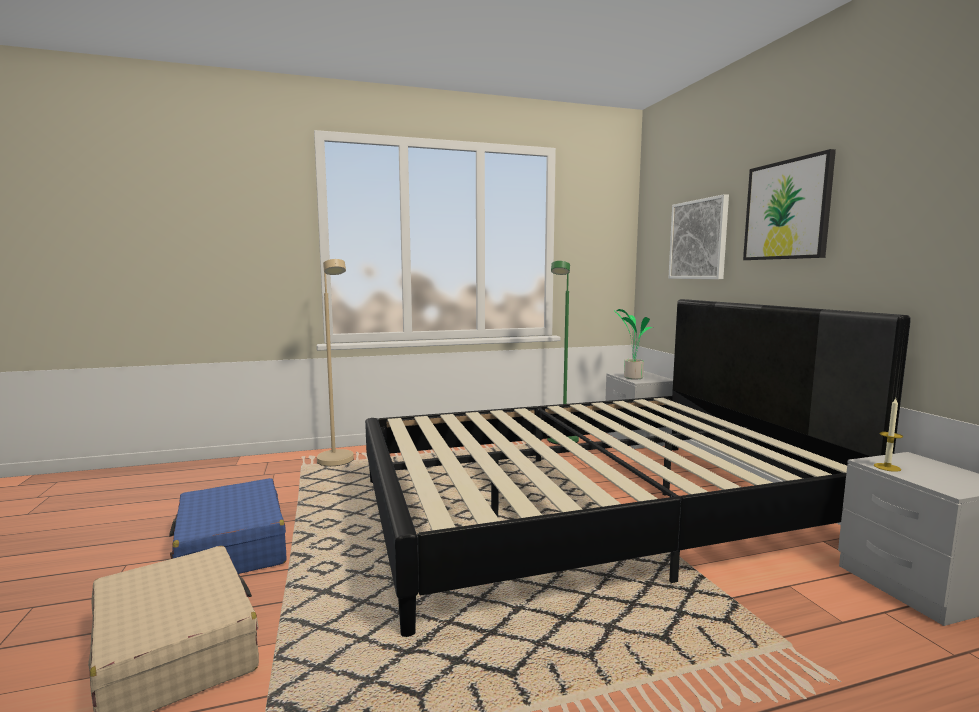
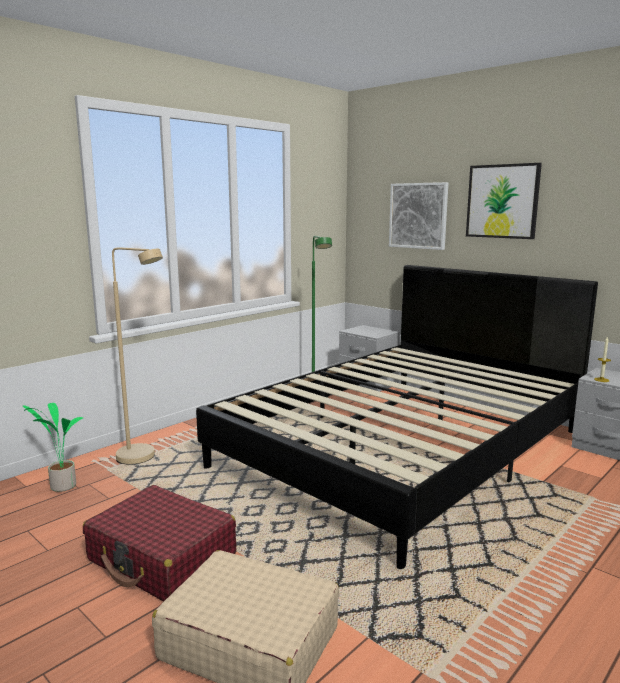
camera: 30 degrees left, 5 degrees up
blue suitcase [169,478,286,574] -> red suitcase [83,485,236,601]
potted plant [613,309,653,380] -> potted plant moved to [22,403,84,492]

